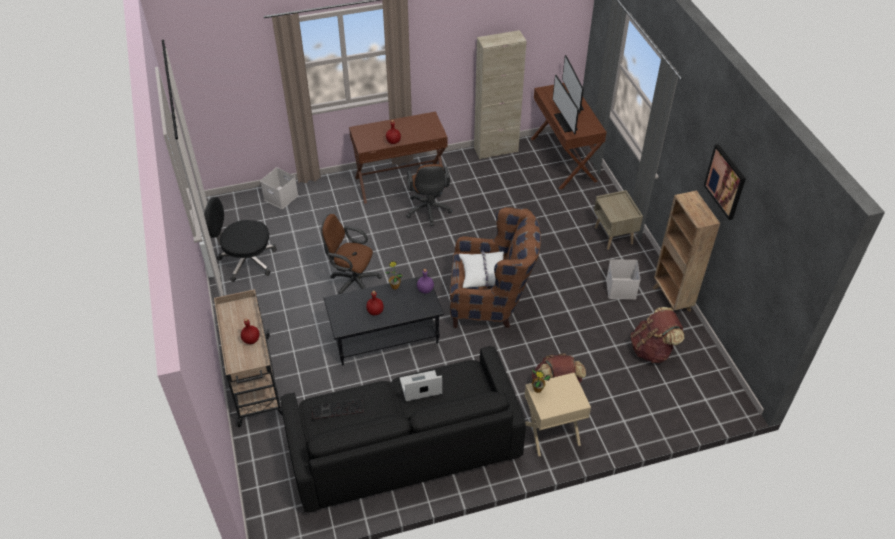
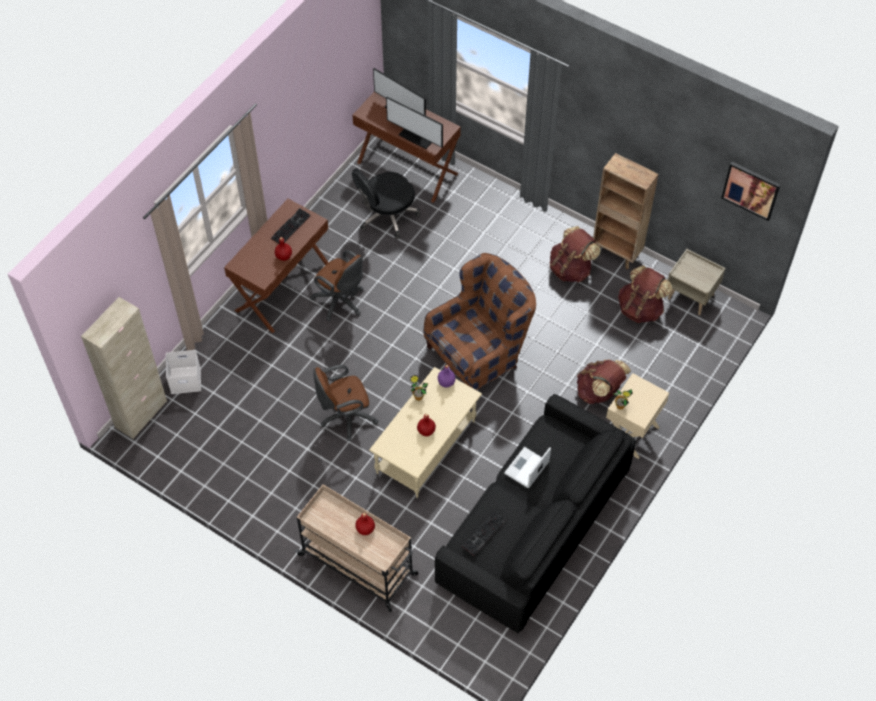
camera: 40 degrees left, 10 degrees up
black office chair [204,197,277,282] -> black office chair moved to [352,168,421,239]
black coffee table [324,275,444,365] -> beige coffee table [369,367,482,498]
white pillow [459,251,504,288] -> none
beige cabinet [474,30,527,159] -> beige cabinet moved to [81,297,167,439]
beige nightstand [594,190,643,250] -> beige nightstand moved to [668,249,726,315]
white storage box [606,259,641,299] -> brown backpack [549,226,601,282]
picture [704,144,746,220] -> picture moved to [721,162,780,221]
none -> keyboard [271,208,311,244]

